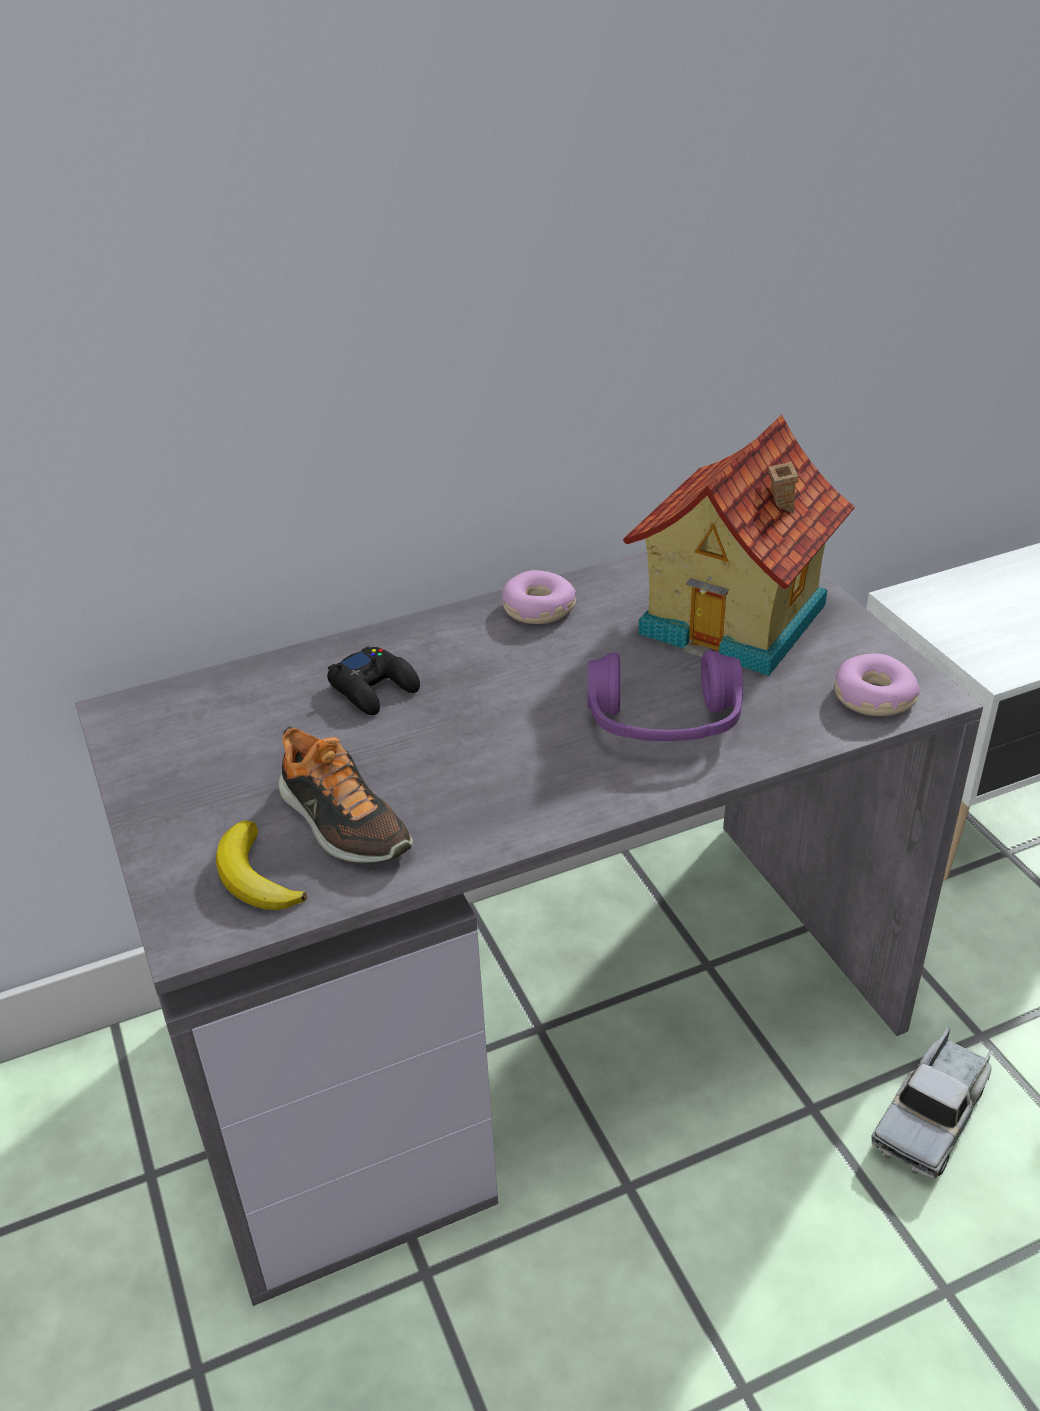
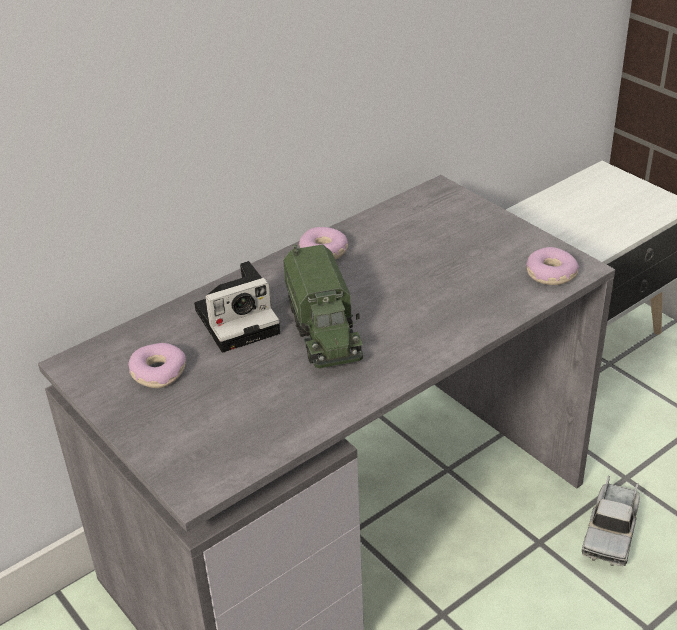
camera: 15 degrees left, 0 degrees up
banana [216,821,307,910] -> none
shoe [278,726,413,863] -> none
black game controller [327,646,420,715] -> camera [194,261,280,353]
purple headphones [587,650,743,741] -> none
toy house [623,414,855,676] -> none
none -> donut [128,343,186,388]
none -> toy truck [283,244,363,368]

